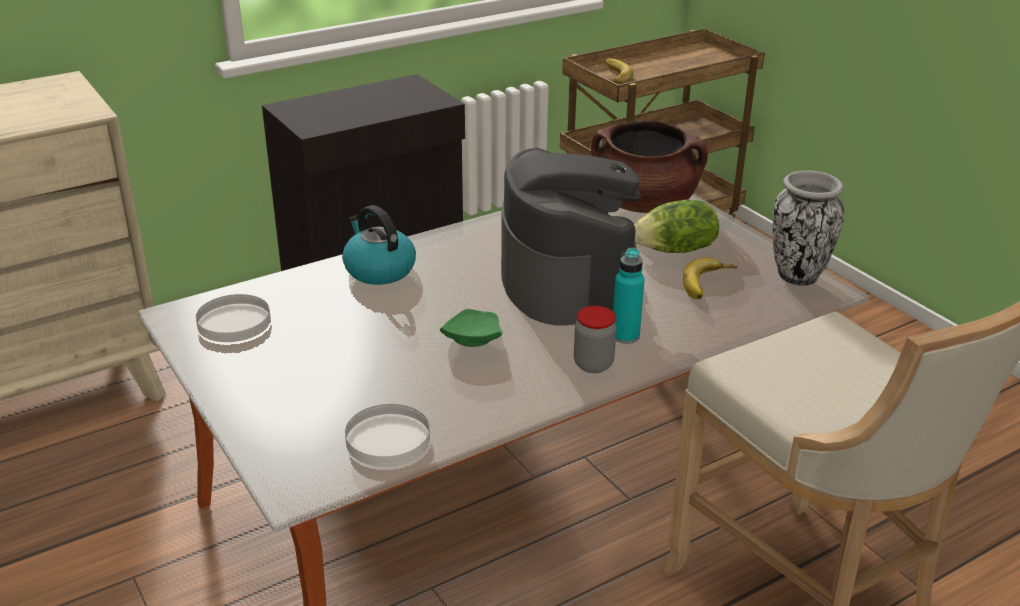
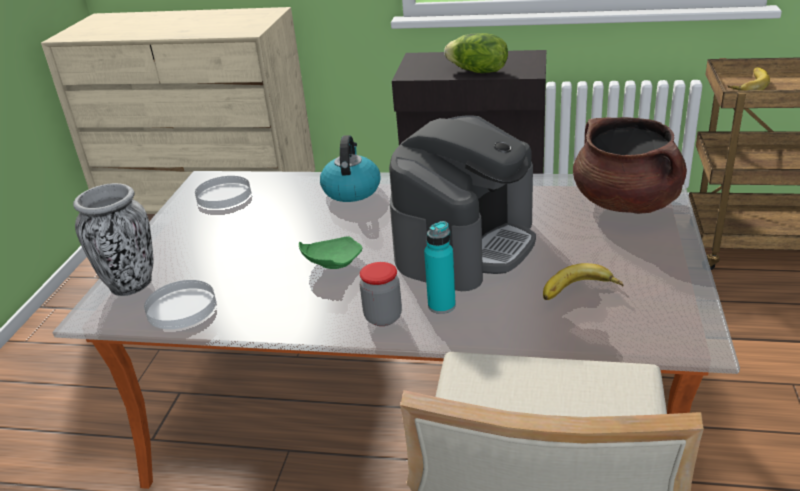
camera: 45 degrees right, 0 degrees up
lettuce [634,199,719,253] -> lettuce moved to [444,33,508,73]
vase [773,171,845,286] -> vase moved to [73,183,153,296]

